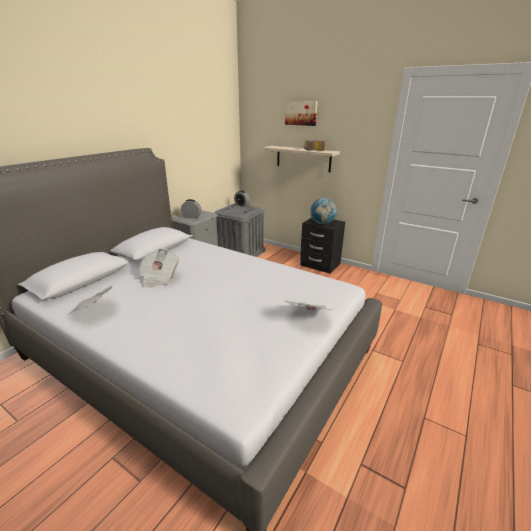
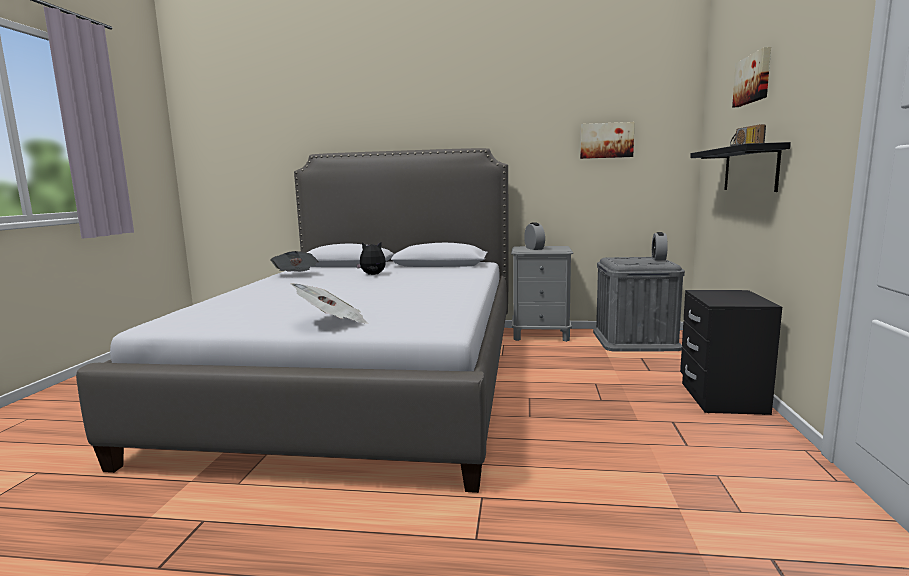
camera: 65 degrees right, 15 degrees down
newspaper [139,248,179,288] -> plush toy [356,242,386,275]
beige shelf [263,146,340,172] -> black shelf [690,142,791,192]
globe [310,198,337,224] -> none
none -> picture [580,122,635,159]

